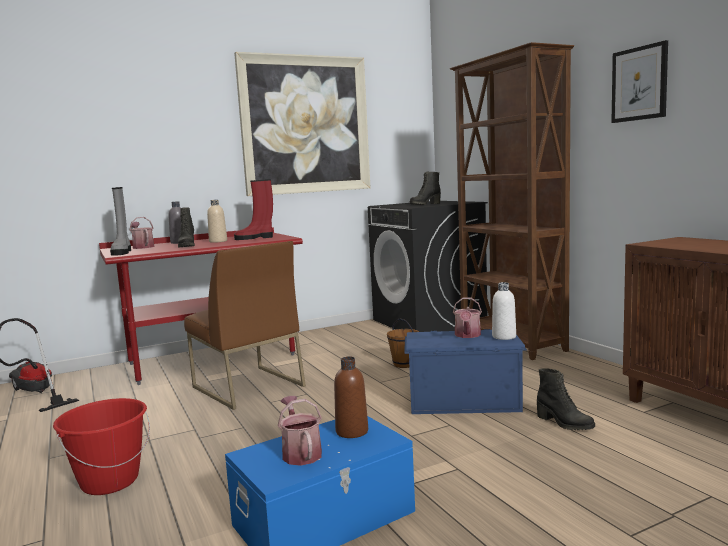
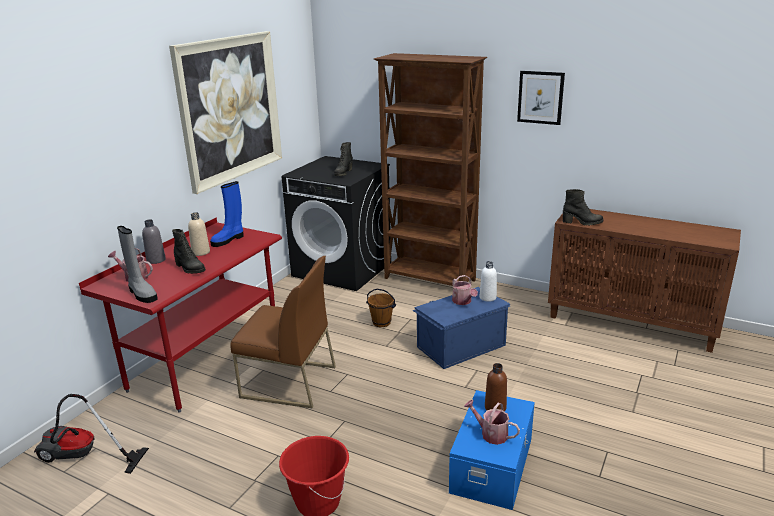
camera: 35 degrees left, 15 degrees up
red boot [234,179,273,240] -> blue boot [210,181,244,247]
black boot [537,368,595,430] -> black boot moved to [563,189,604,226]

